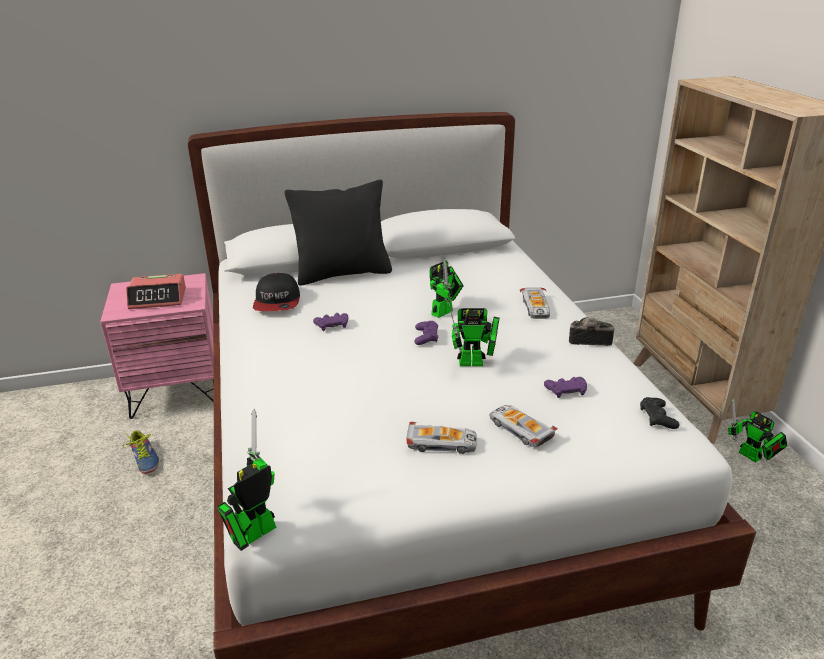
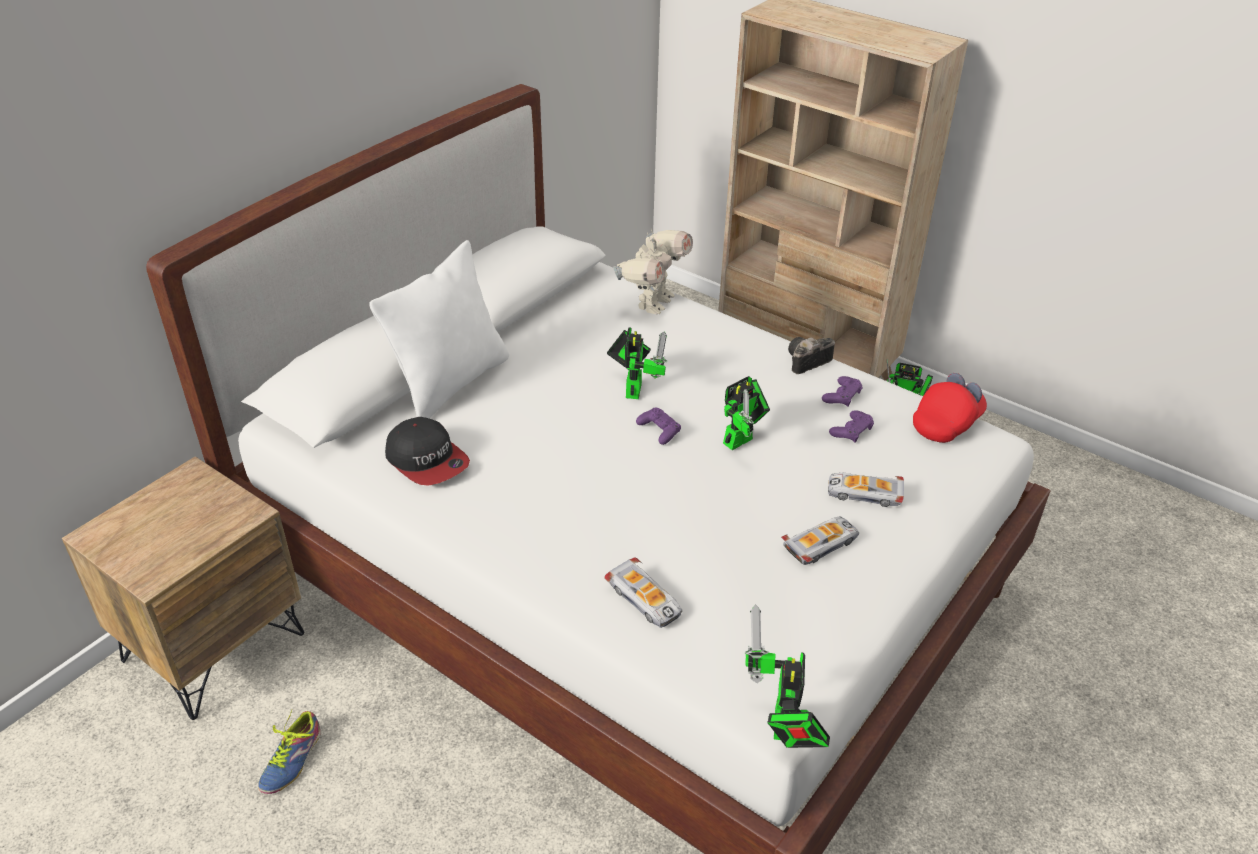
camera: 40 degrees left, 10 degrees up
pink nightstand [100,273,214,419] -> brown nightstand [62,456,305,720]
shoe [122,430,159,474] -> shoe turned 90 degrees clockwise [258,711,321,794]
alarm clock [126,274,186,309] -> none
black pillow [285,180,392,286] -> white pillow [369,240,509,418]
purple game controller [313,313,348,331] -> purple game controller moved to [822,376,863,407]
toy car [520,288,550,319] -> toy car moved to [604,557,682,628]
black game controller [640,397,680,429] -> red cap [913,373,987,443]
none -> toy robot [613,229,693,315]

